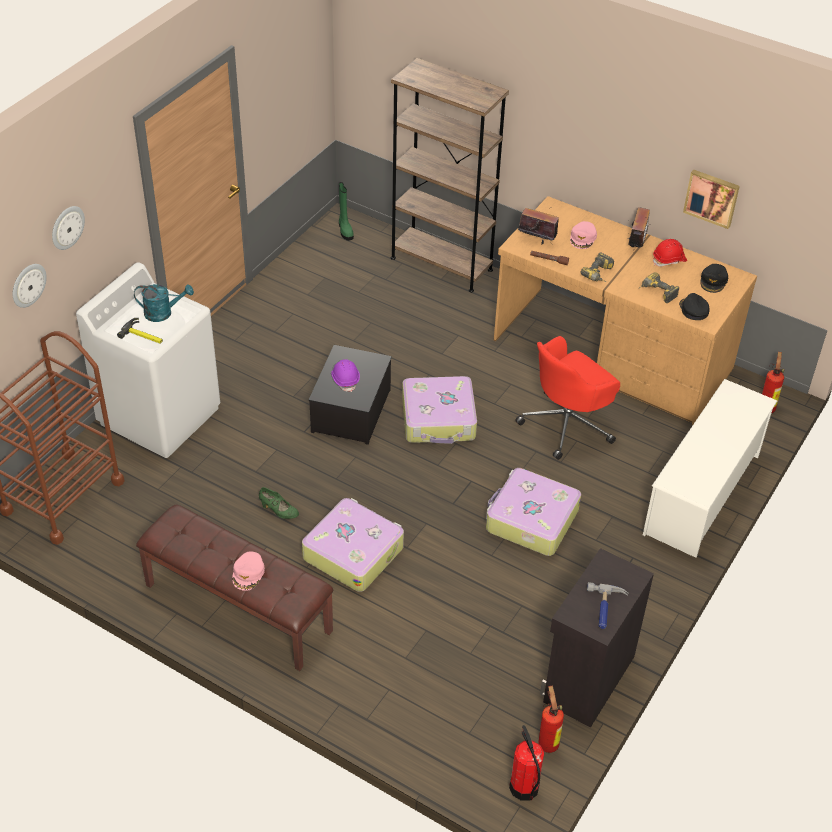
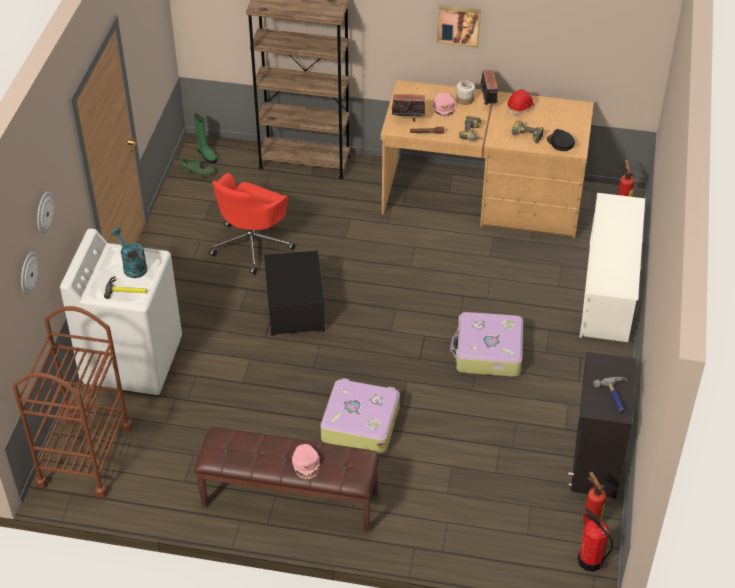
camera: 20 degrees left, 0 degrees up
turquoise watering can [134,284,194,322] -> turquoise watering can turned 105 degrees counterclockwise [111,228,147,278]
green shoe [259,487,299,519] -> green shoe moved to [181,158,215,176]
purple hard hat [331,359,360,392] -> none
suitcase [402,376,477,444] -> none
red office chair [515,336,620,460] -> red office chair moved to [209,173,295,275]
picture [683,170,740,229] -> picture moved to [437,5,481,48]
black cap [700,264,728,293] -> none
none -> jar [456,81,475,105]

